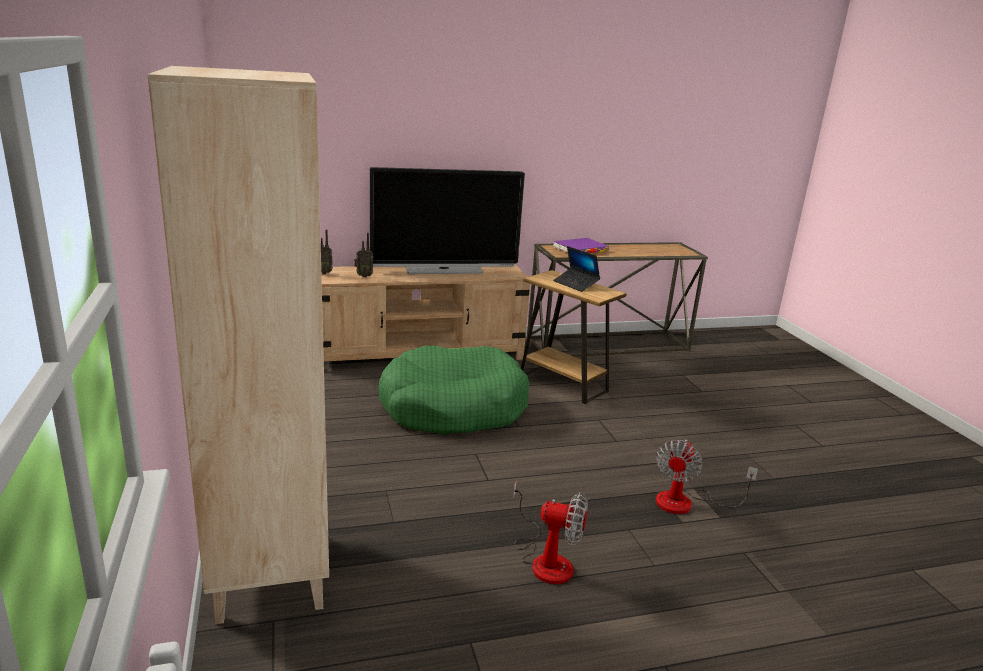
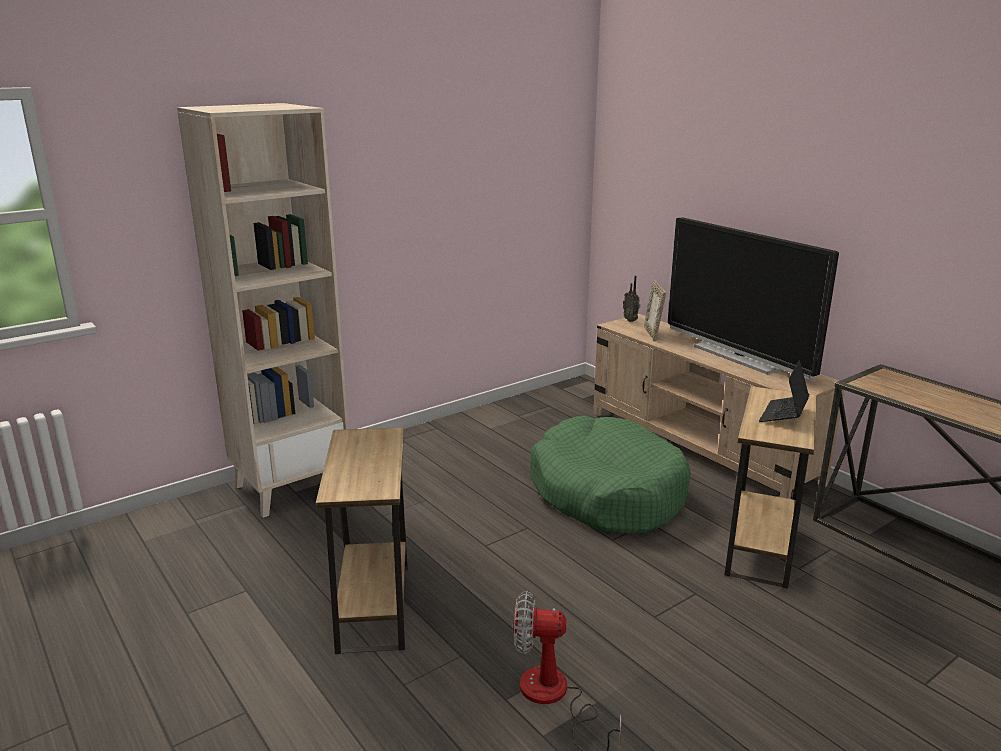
camera: 70 degrees right, 0 degrees up
radio [354,233,373,277] -> picture frame [644,280,666,341]
fan [513,481,588,584] -> brown side table [316,427,408,654]
purple book [553,238,609,253] -> none

